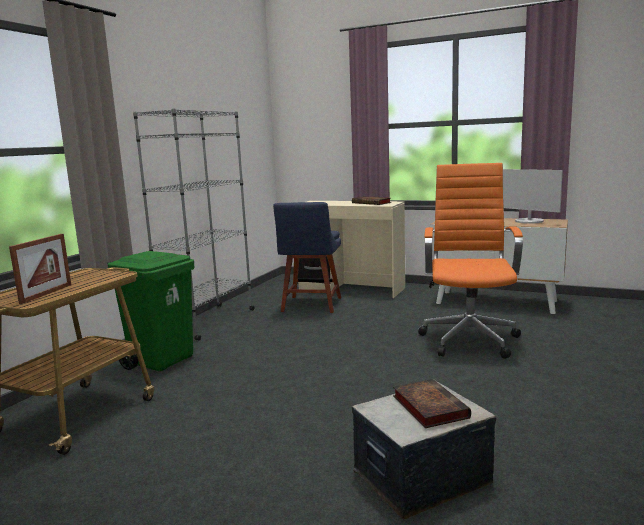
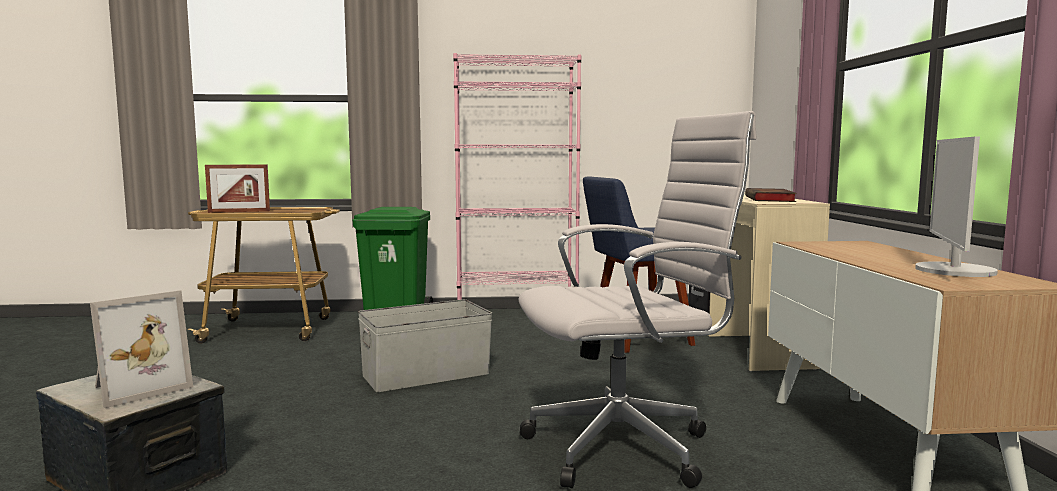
camera: 60 degrees right, 5 degrees down
grey bookcase [133,108,254,341] -> pink bookcase [453,53,582,300]
book [393,379,471,428] -> picture frame [90,290,193,408]
orange office chair [418,163,523,359] -> white office chair [518,111,757,488]
none -> grey storage box [358,299,492,392]

